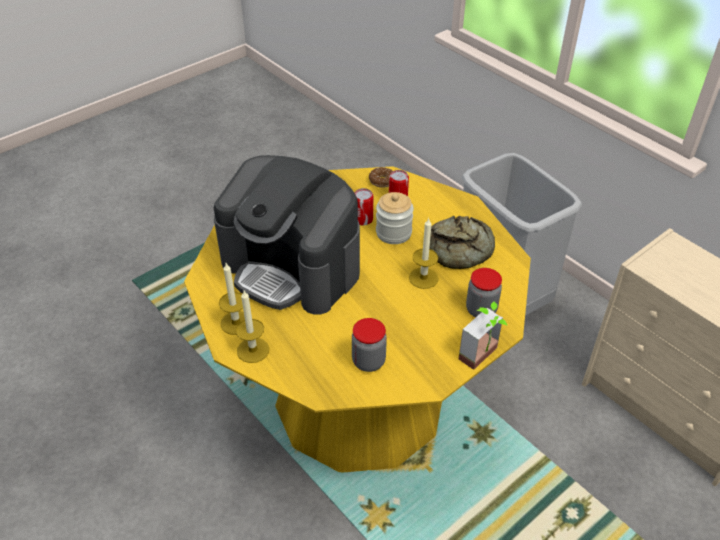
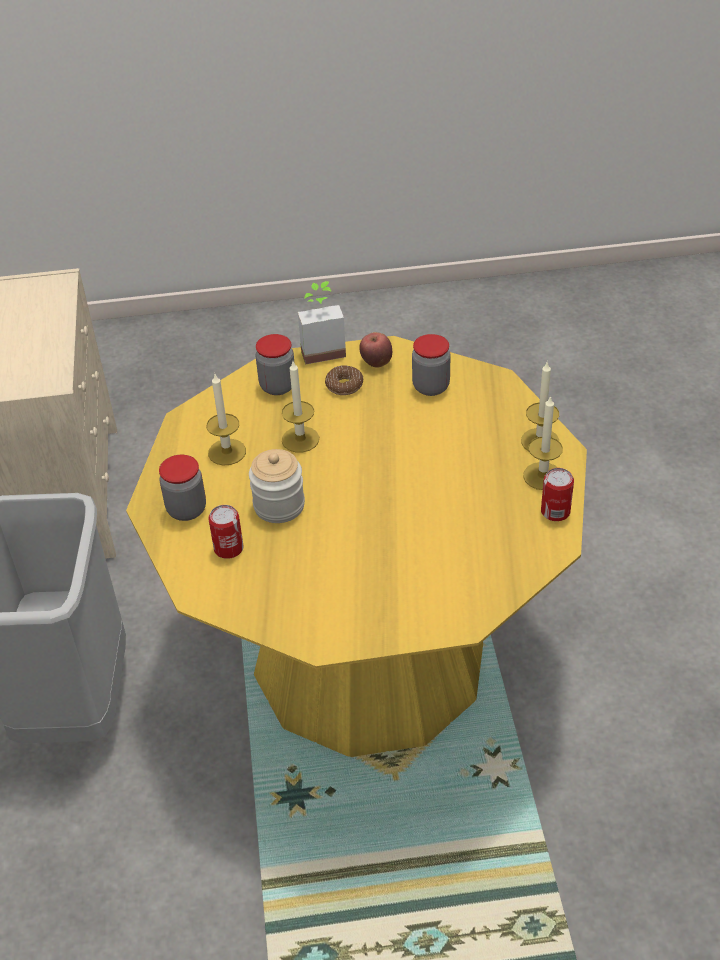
camera: 145 degrees left, 0 degrees up
coffee machine [214,155,360,315] -> none
can [355,188,373,225] -> can moved to [541,468,574,521]
donut [369,167,393,188] -> donut moved to [325,366,363,395]
bread [429,216,495,269] -> candle [207,374,246,466]
none -> jar [159,455,206,521]
none -> apple [359,332,392,367]

